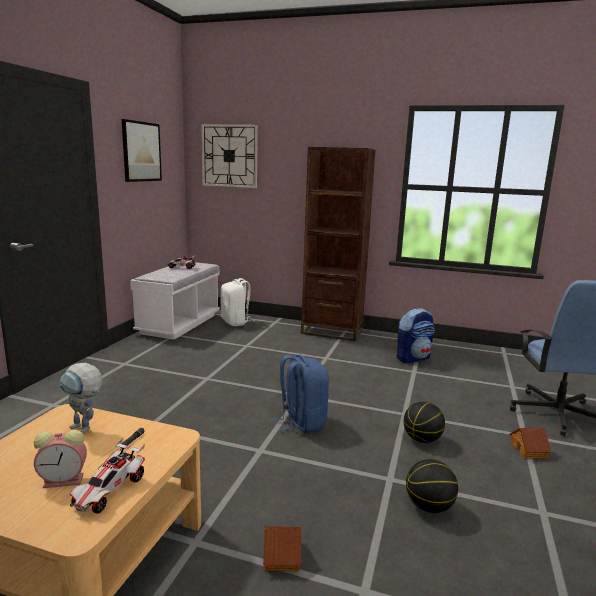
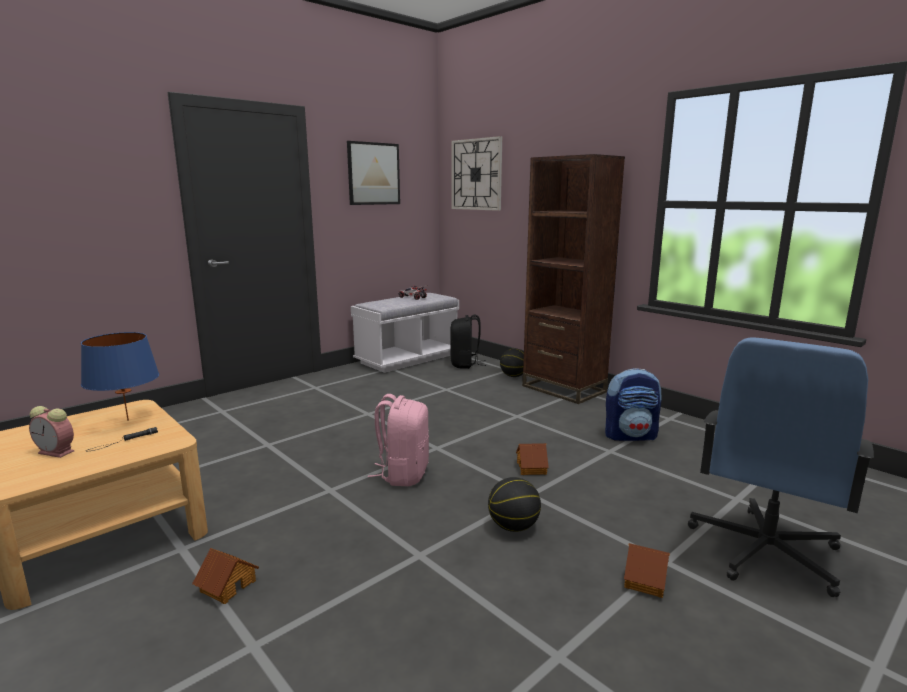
camera: 30 degrees right, 0 degrees up
toy robot [59,363,102,433] -> blue table lamp [81,332,159,421]
toy car [70,438,145,513] -> none
white backpack [220,278,250,326] -> black backpack [450,315,486,369]
blue backpack [271,355,329,433] -> pink backpack [368,394,429,486]
basketball [406,459,458,513] -> basketball moved to [500,348,524,377]
none -> toy house [516,443,549,475]

